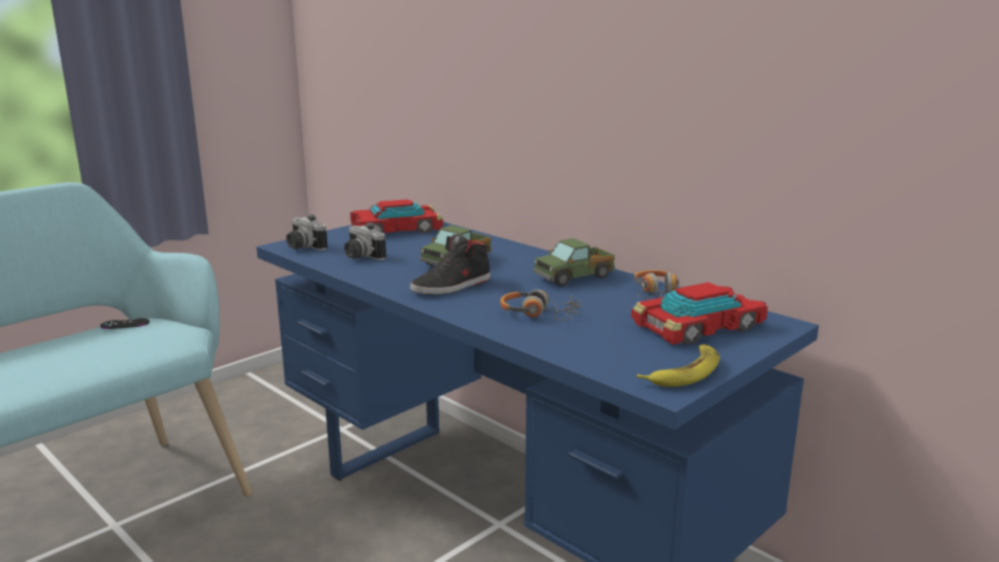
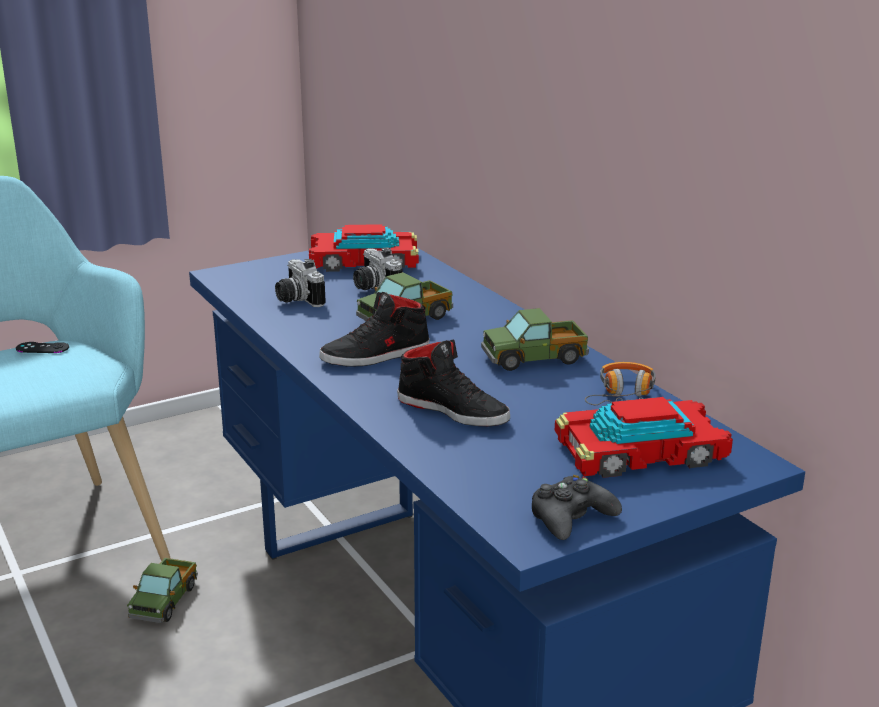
camera: 15 degrees right, 5 degrees up
camera [286,214,328,251] -> camera moved to [353,247,402,290]
headphones [500,289,581,320] -> black shoe [397,339,510,426]
banana [637,344,720,387] -> black game controller [532,475,622,540]
none -> toy truck [127,558,198,623]

